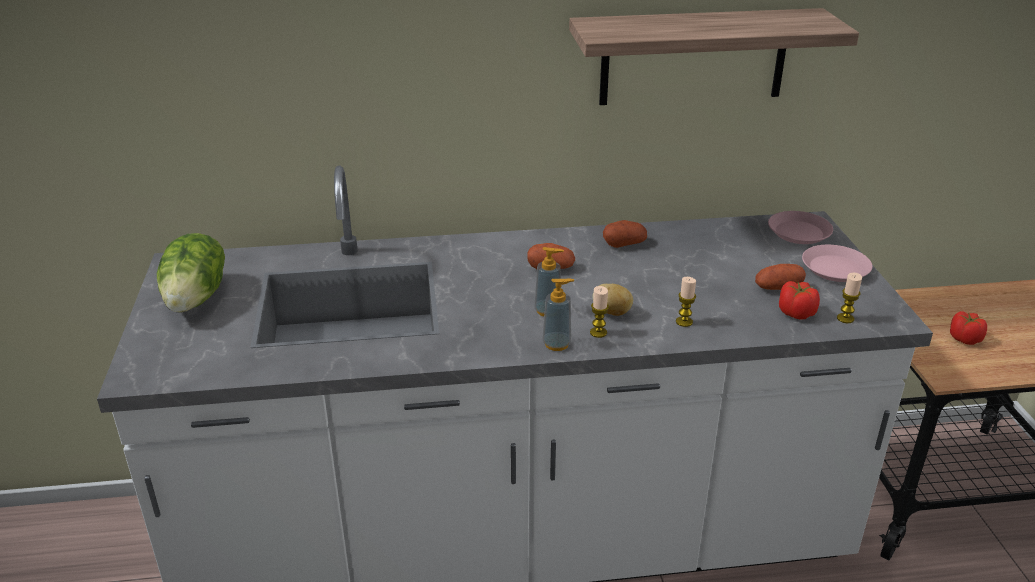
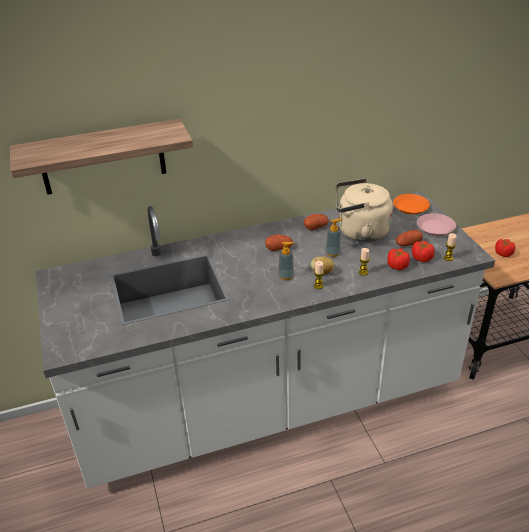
camera: 10 degrees left, 5 degrees up
lettuce [157,233,225,313] -> none
soap dispenser [542,279,574,351] -> soap dispenser moved to [326,219,342,257]
shelf [569,8,859,105] -> shelf moved to [10,119,193,195]
pink plate [768,211,833,244] -> orange plate [393,194,430,214]
none -> beige kettle [336,178,393,242]
none -> tomato [387,249,410,270]

